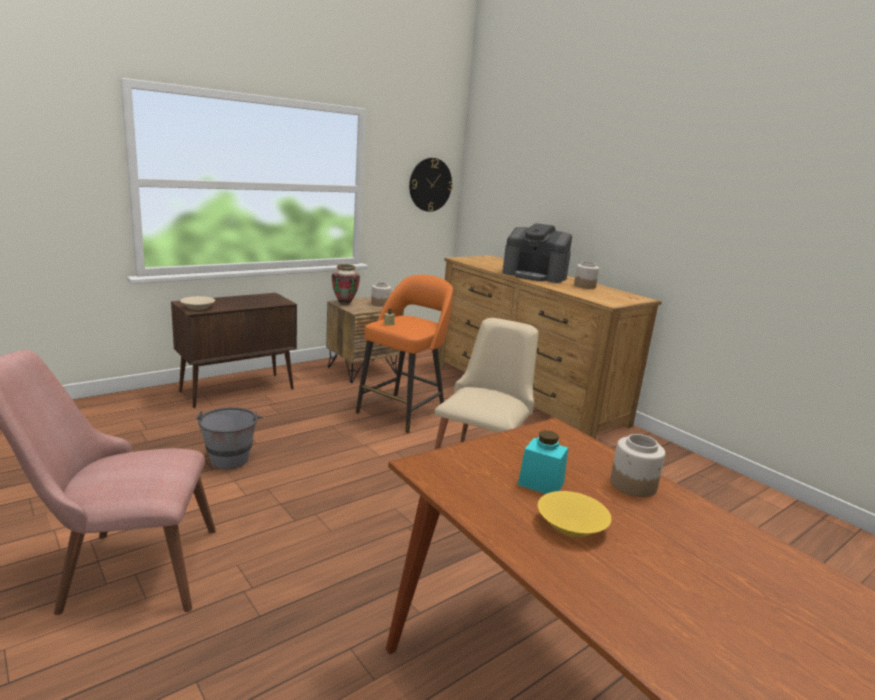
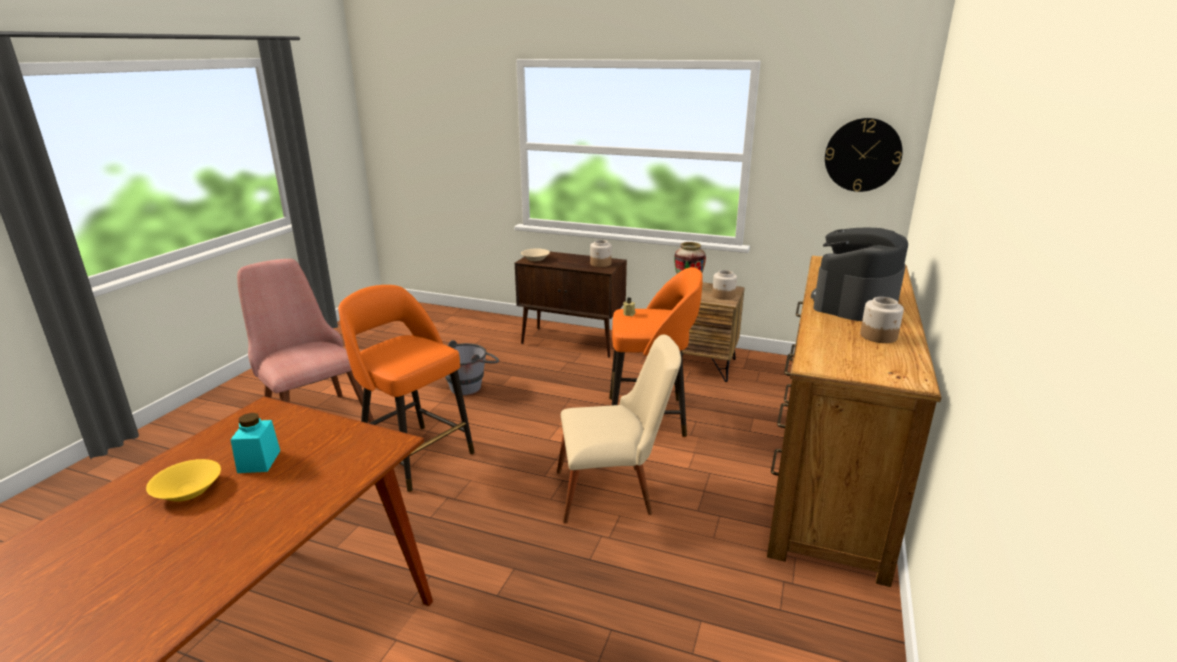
camera: 60 degrees right, 5 degrees up
coffee machine [502,223,572,283] -> coffee machine turned 45 degrees clockwise [811,228,908,321]
jar [610,434,665,497] -> jar moved to [590,240,612,267]
none -> orange stool [338,285,475,492]

